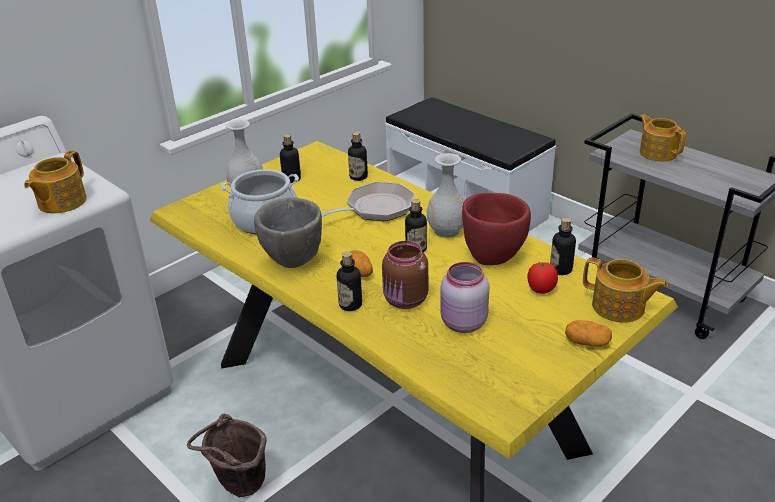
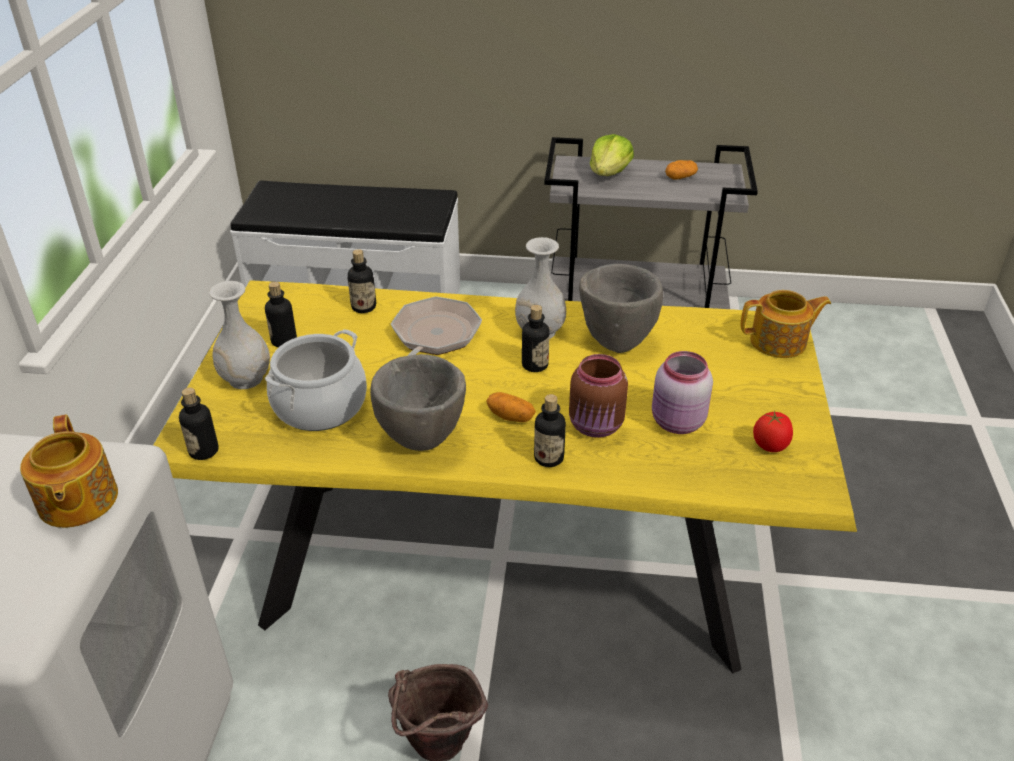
camera: 40 degrees left, 5 degrees up
red bowl [462,193,531,265] -> grey bowl [579,264,663,353]
tomato [527,261,558,294] -> tomato moved to [753,411,793,452]
bottle [550,218,576,275] -> bottle moved to [179,387,219,460]
potato [565,320,612,347] -> potato moved to [665,160,698,180]
teapot [639,114,686,162] -> lettuce [590,134,634,176]

